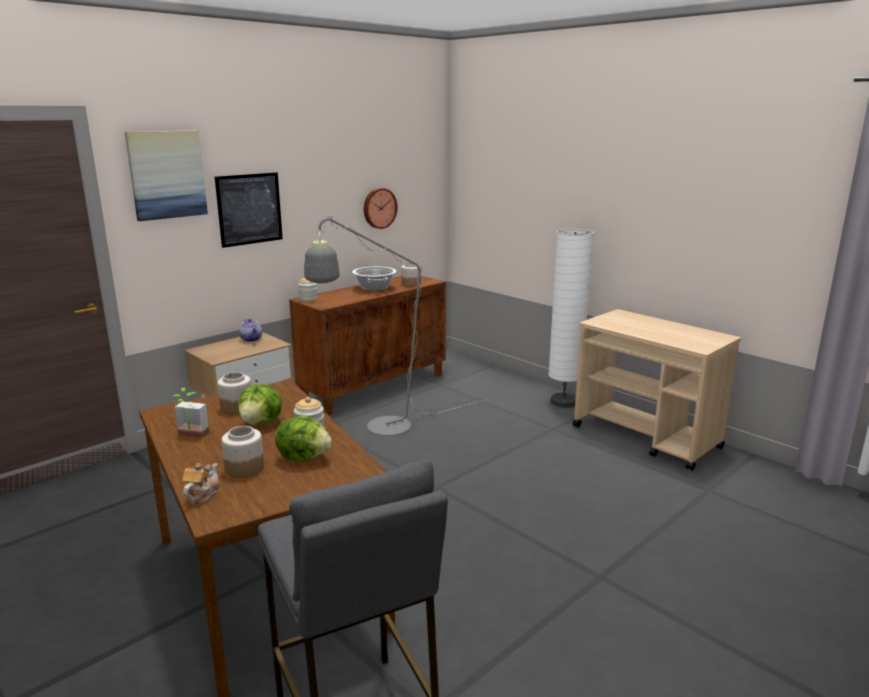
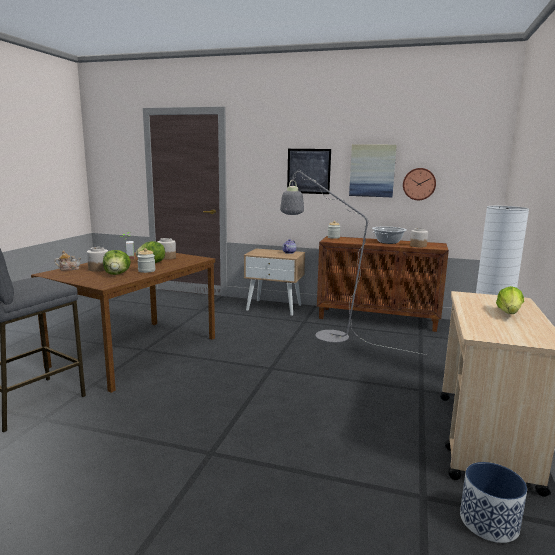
camera: 60 degrees right, 5 degrees down
picture [125,130,208,221] -> picture moved to [349,144,397,197]
none -> planter [460,462,527,543]
none -> lettuce [496,286,524,314]

